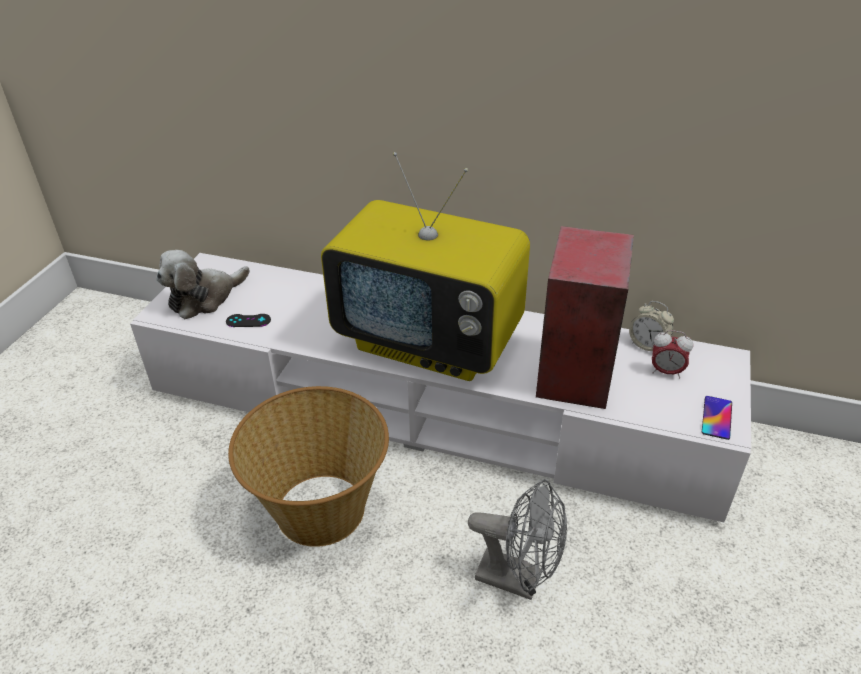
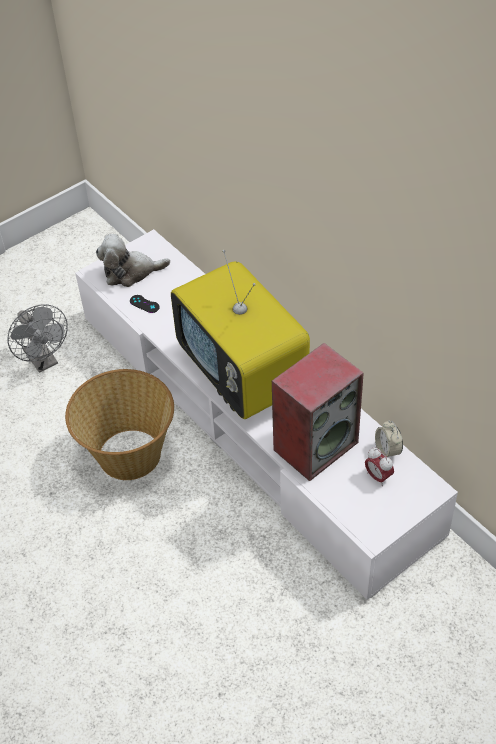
camera: 35 degrees right, 10 degrees up
grey fan [468,479,567,600] -> grey fan moved to [7,304,68,373]
phone [702,396,732,440] -> none

